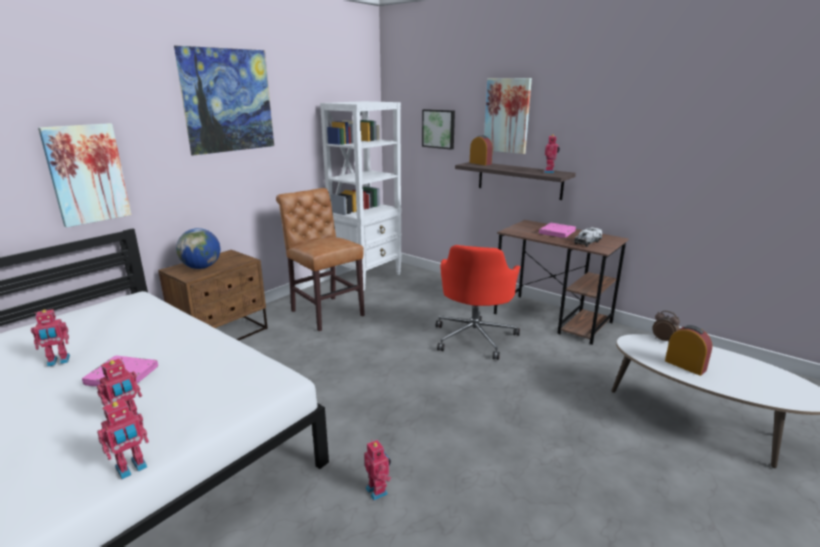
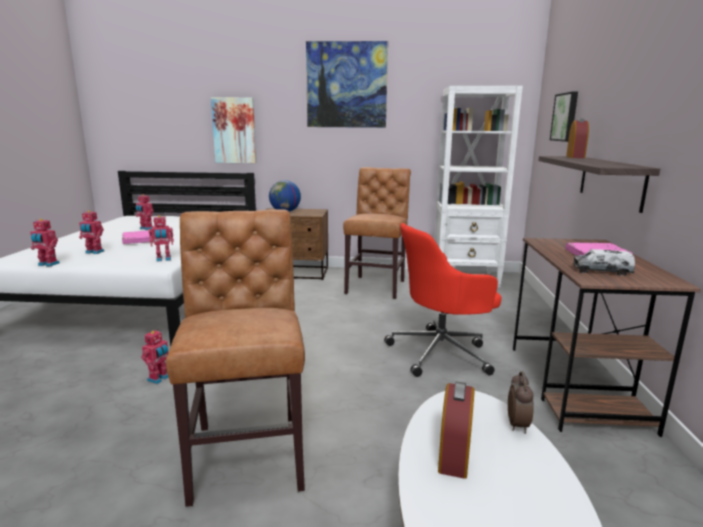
camera: 55 degrees right, 5 degrees down
picture [484,78,532,154] -> none
toy robot [544,134,560,173] -> toy robot moved to [149,215,174,261]
none -> brown chair [166,209,305,507]

